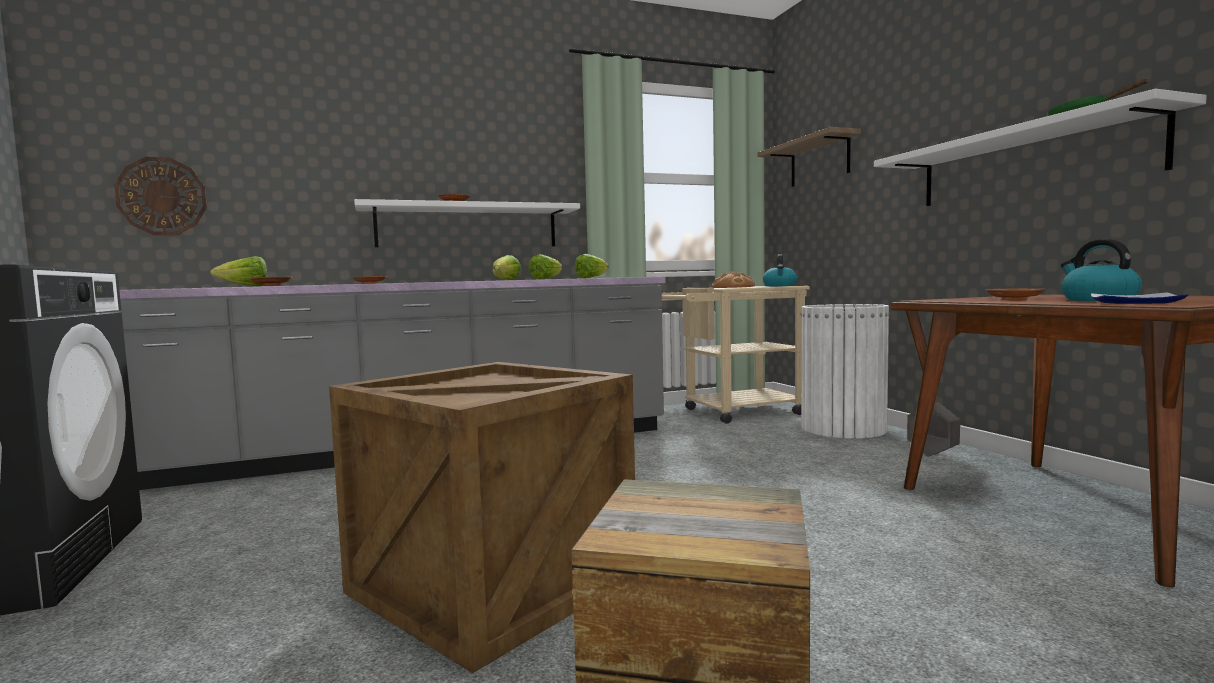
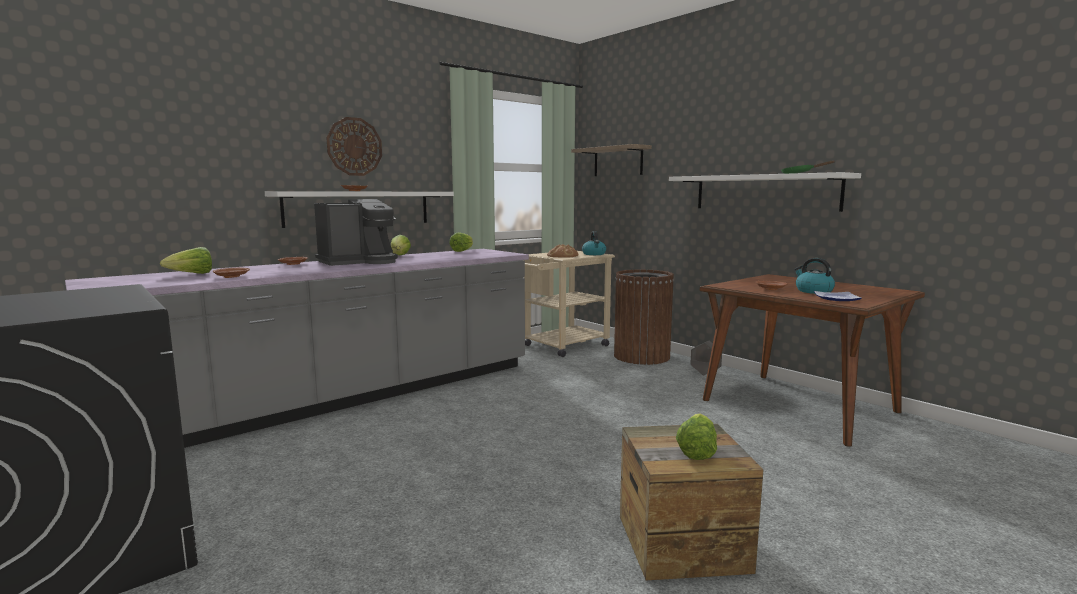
camera: 20 degrees left, 5 degrees up
wall clock [114,157,207,235] -> wall clock moved to [326,117,382,176]
crate [329,362,635,673] -> none
lettuce [528,254,562,280] -> lettuce moved to [676,413,717,460]
white trash can [800,304,890,439] -> brown trash can [614,269,674,365]
none -> coffee machine [314,199,398,266]

